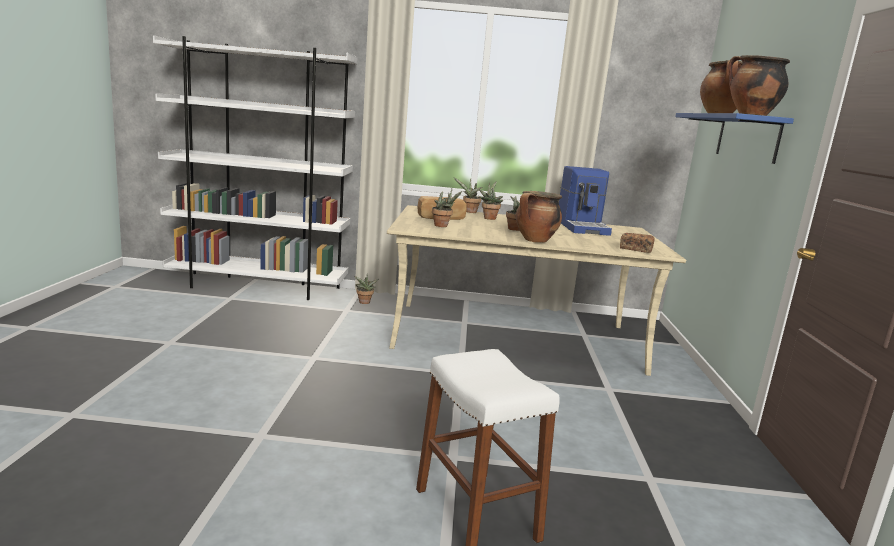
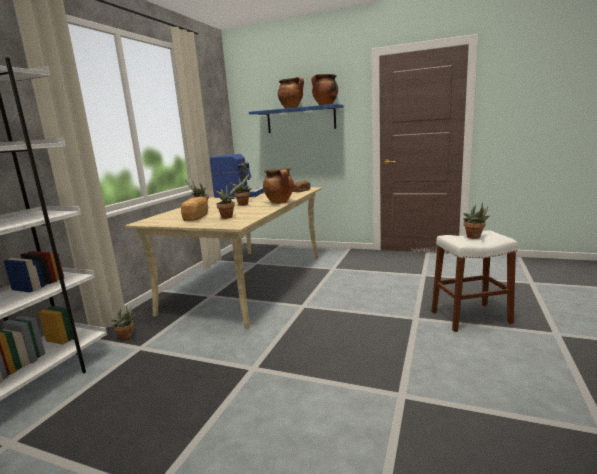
camera: 70 degrees left, 0 degrees up
potted plant [454,178,482,213] -> potted plant moved to [464,202,491,239]

